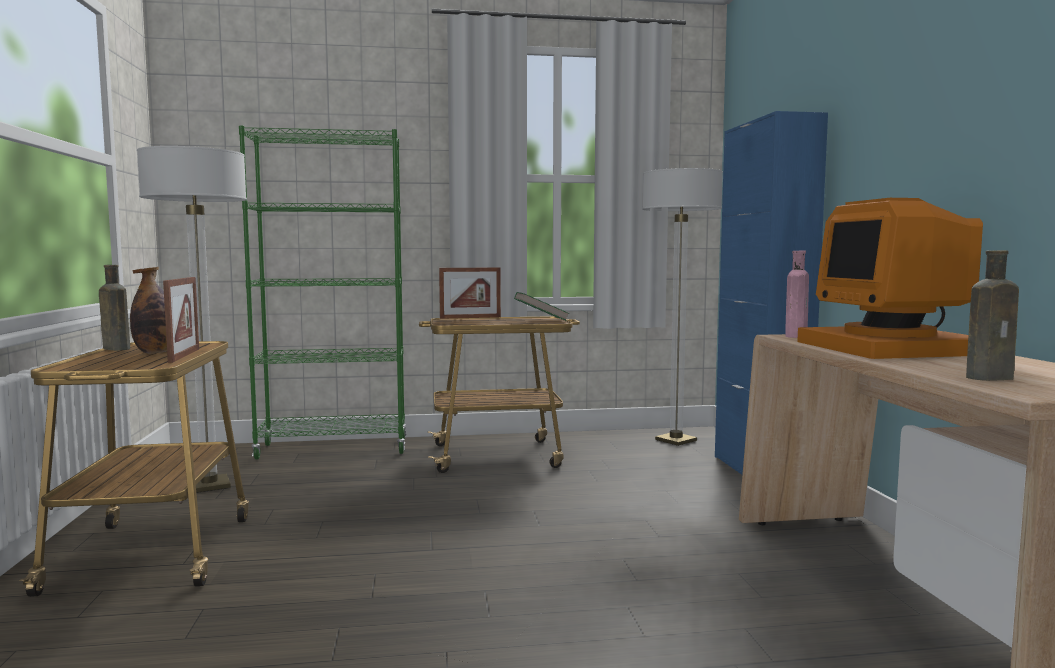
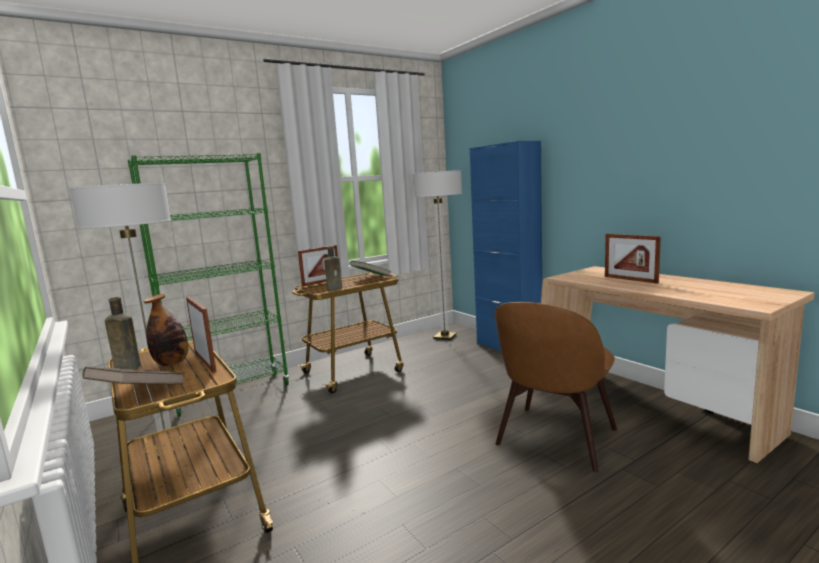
camera: 25 degrees left, 5 degrees up
pink bottle [785,251,809,338] -> none
monitor [797,198,983,359] -> picture frame [605,234,661,284]
brown bottle [966,250,1019,381] -> brown bottle moved to [324,247,342,291]
none -> brown book [83,367,184,384]
none -> brown chair [495,302,617,472]

